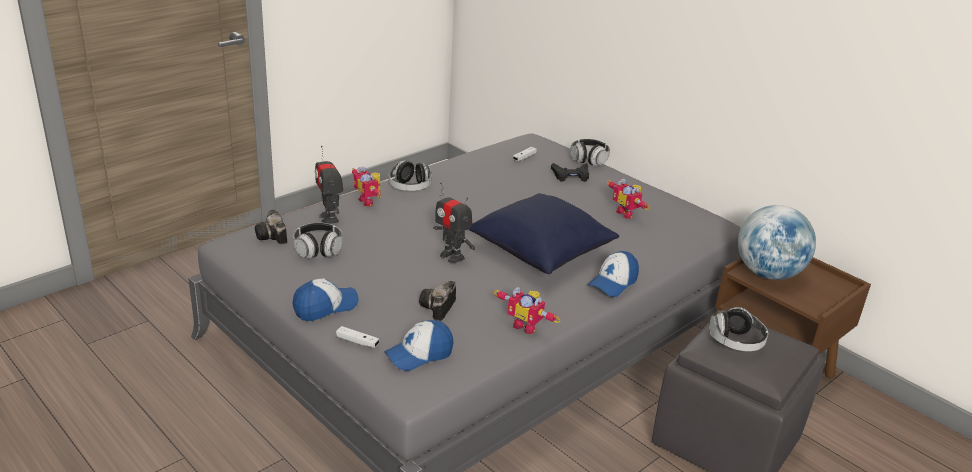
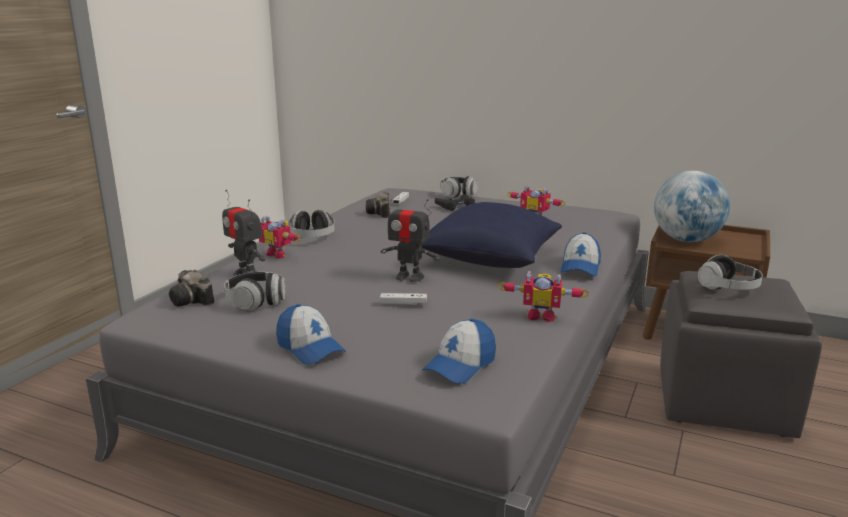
camera: 20 degrees left, 10 degrees down
cap [293,278,359,321] -> cap turned 105 degrees clockwise [276,304,346,365]
white game controller [336,326,379,348] -> white game controller moved to [380,293,427,305]
camera [419,281,456,321] -> camera moved to [366,192,390,218]

